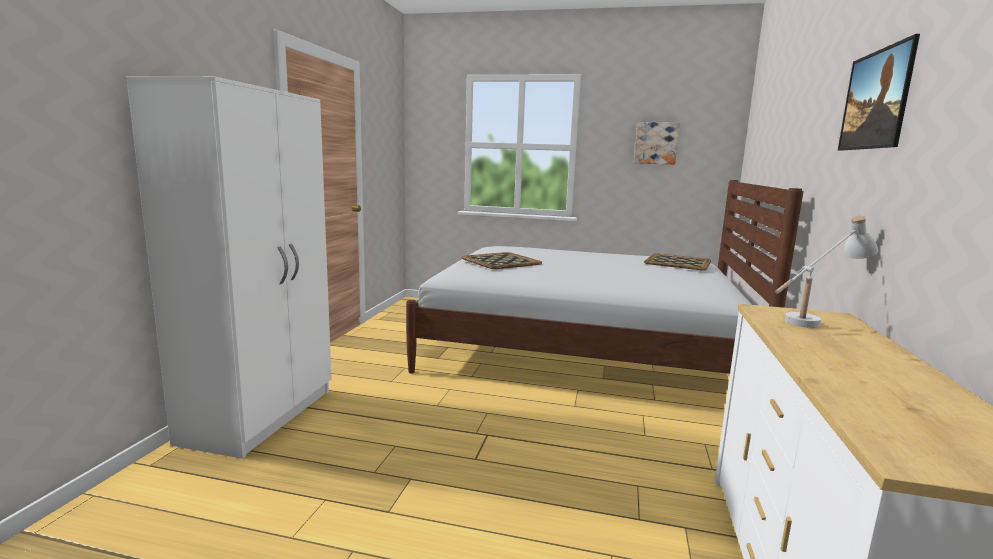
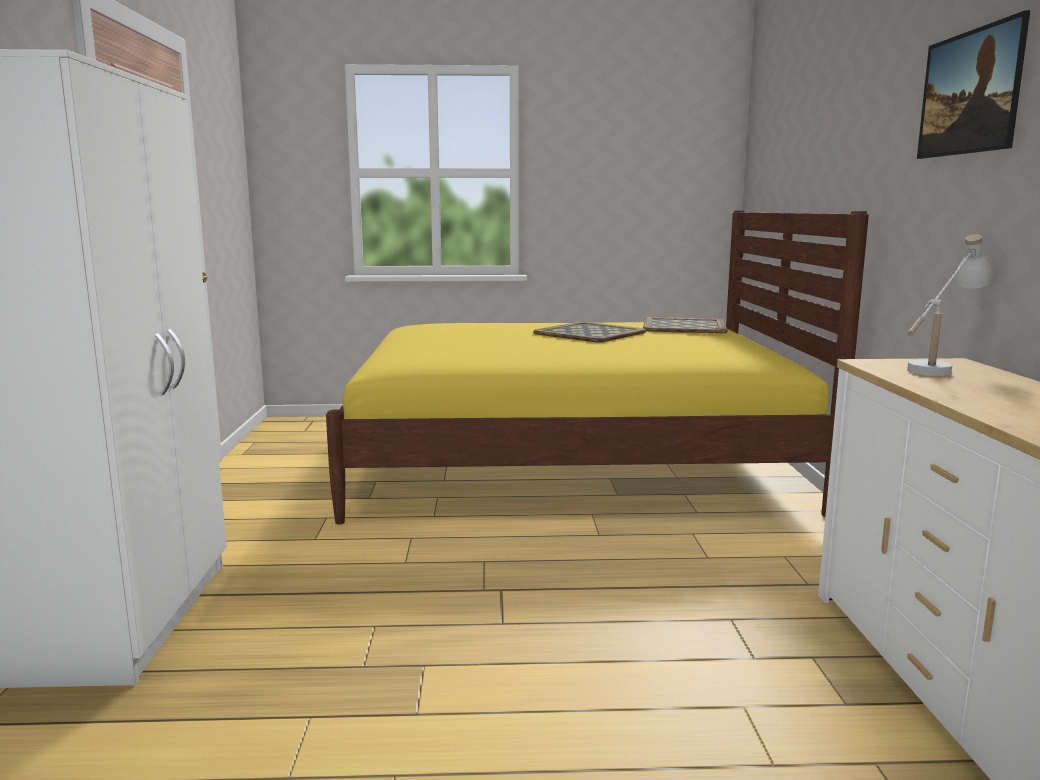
camera: 15 degrees left, 0 degrees up
white bed [406,180,804,374] -> yellow bed [326,211,869,525]
tray [462,252,542,269] -> tray moved to [533,322,646,342]
picture [634,122,680,165] -> none

